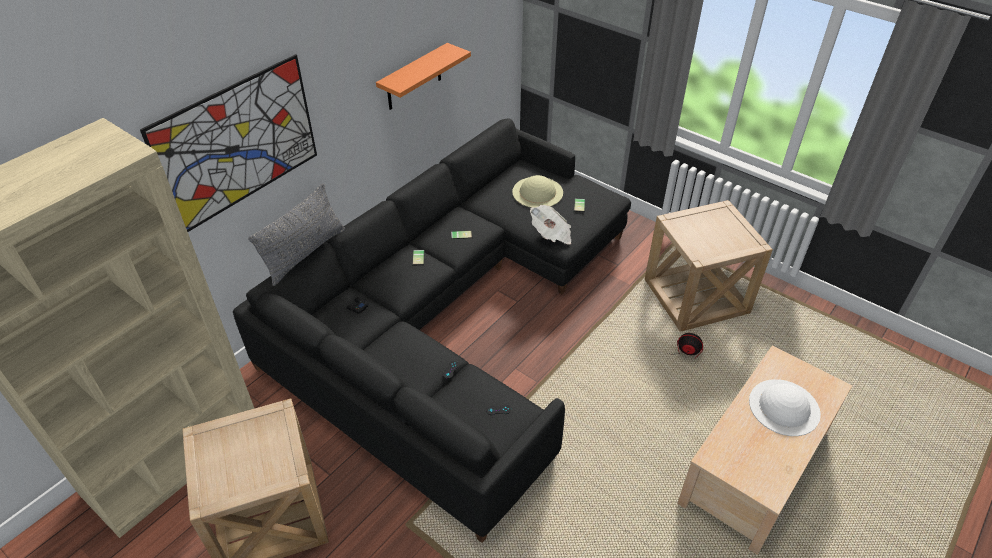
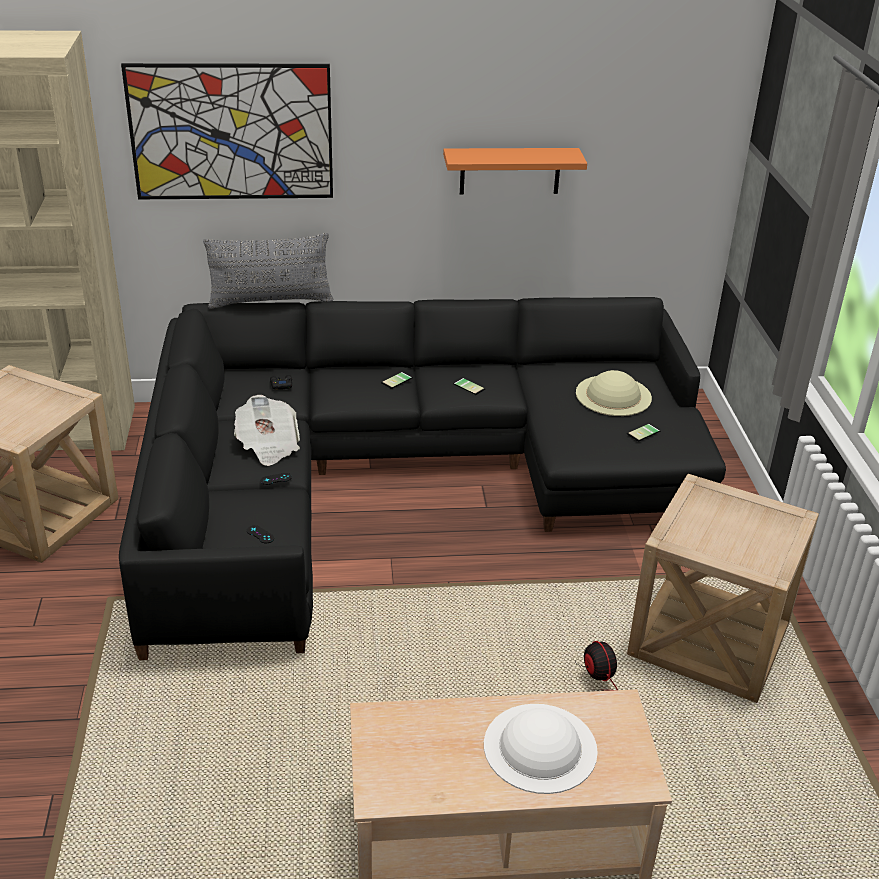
camera: 45 degrees right, 10 degrees down
newspaper [530,205,571,245] -> newspaper moved to [234,395,300,466]

